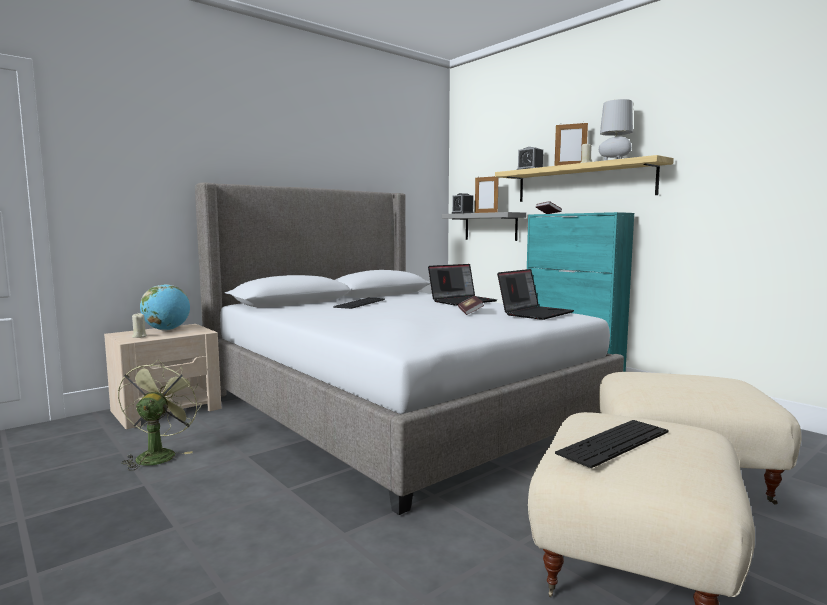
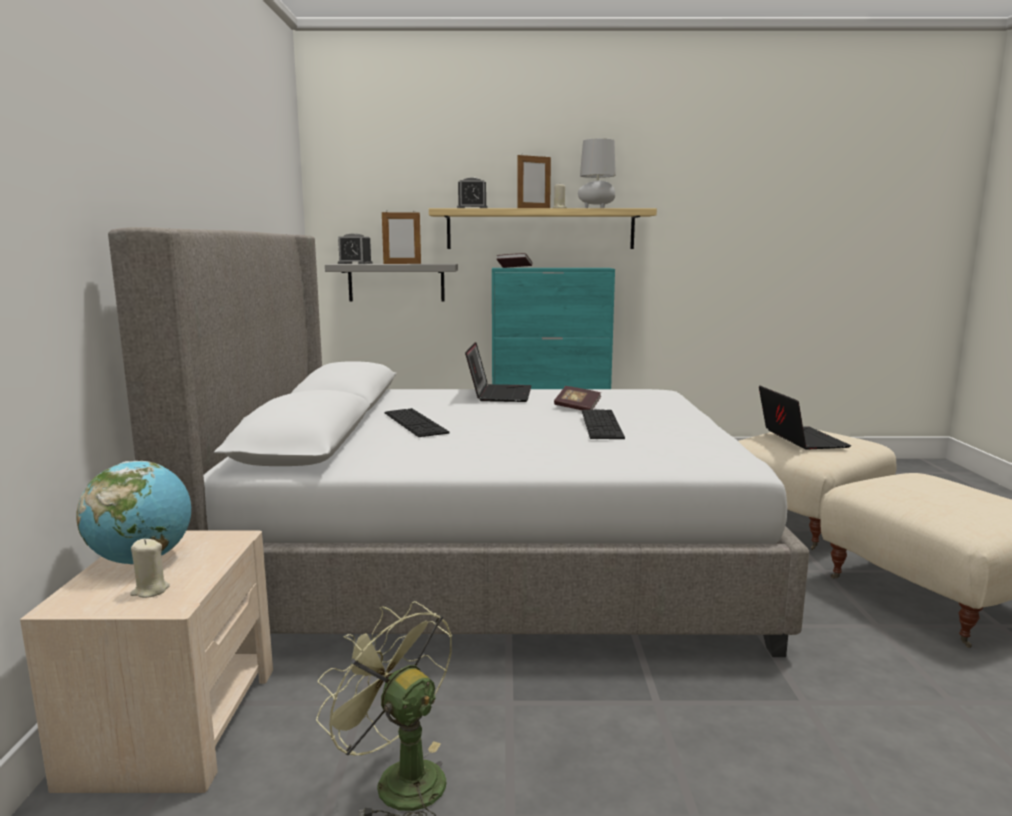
camera: 50 degrees left, 5 degrees up
laptop [497,269,574,320] -> laptop moved to [759,386,851,450]
keyboard [555,420,668,468] -> keyboard moved to [582,410,625,439]

